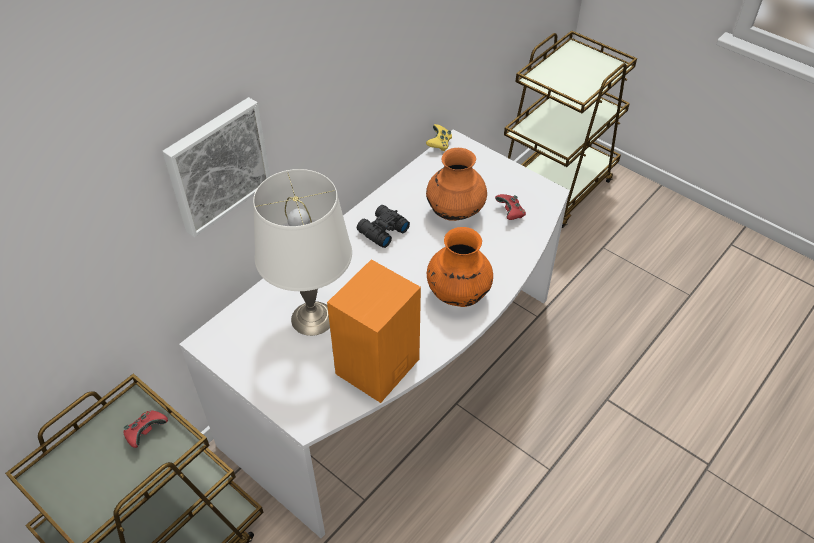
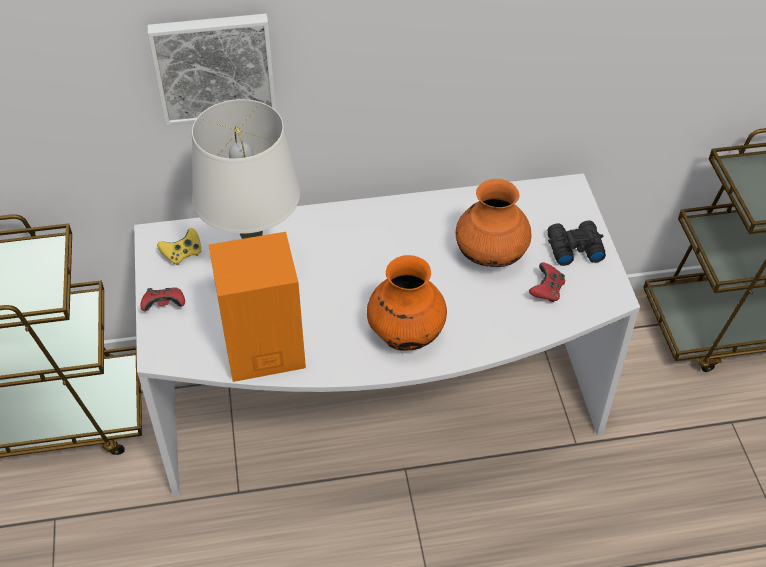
camera: 40 degrees right, 0 degrees up
red game controller [124,411,168,448] -> red game controller moved to [140,287,185,311]
black binoculars [357,205,410,248] -> black binoculars moved to [547,221,606,266]
yellow game controller [426,124,452,151] -> yellow game controller moved to [157,228,201,265]

